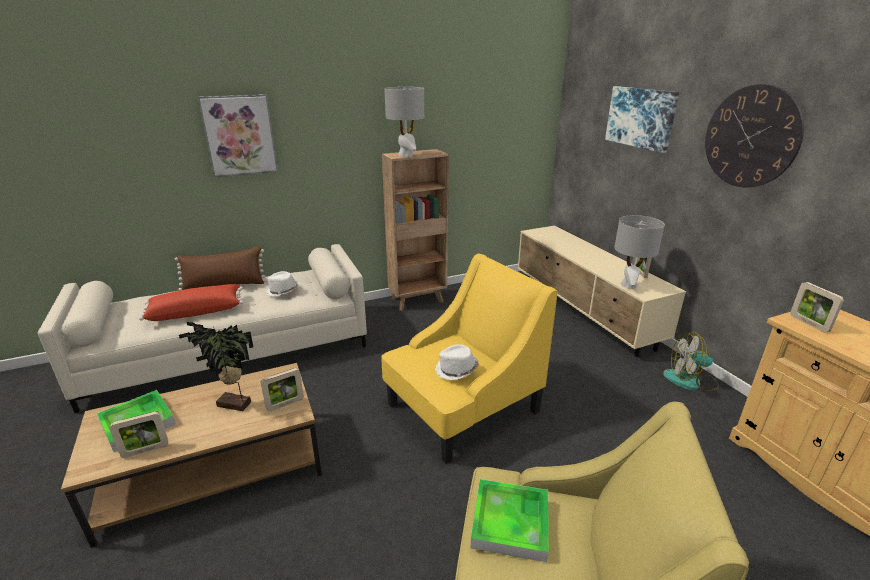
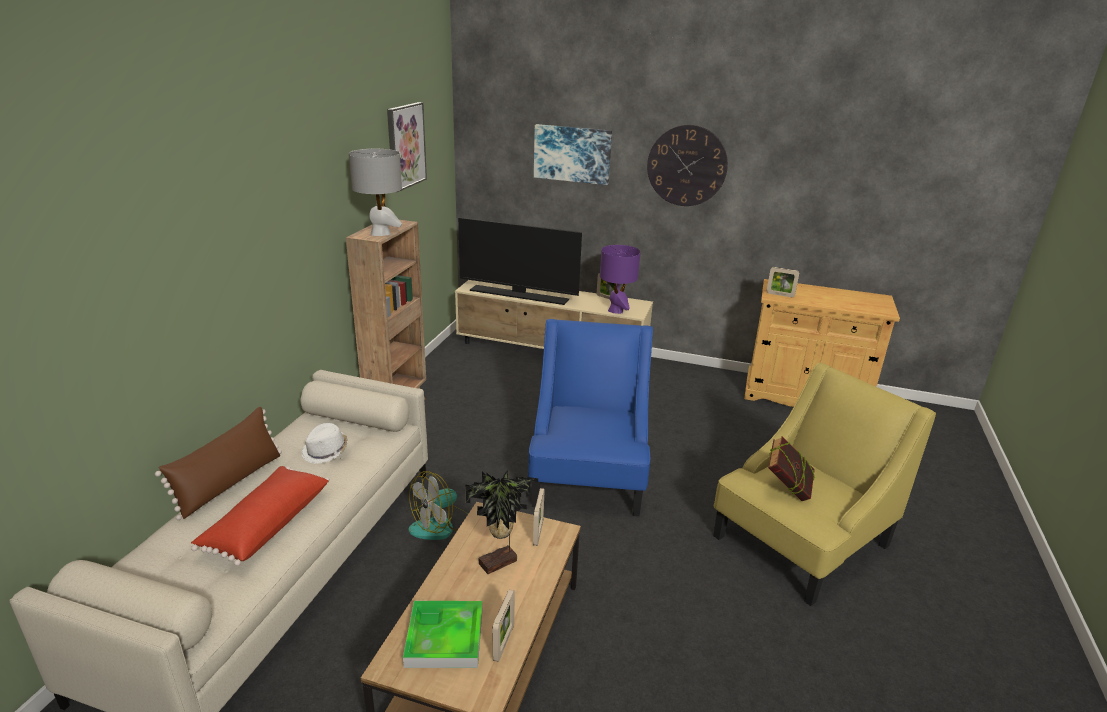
camera: 50 degrees left, 0 degrees up
picture [198,94,278,178] -> picture moved to [387,102,427,192]
yellow armchair [381,254,557,464] -> blue armchair [528,319,653,516]
white hat [435,344,479,380] -> none
tray [471,479,549,562] -> book [768,436,815,501]
grey table lamp [614,215,665,289] -> purple table lamp [600,245,641,314]
fan [663,332,719,391] -> fan moved to [408,471,468,540]
none -> television [458,218,582,305]

